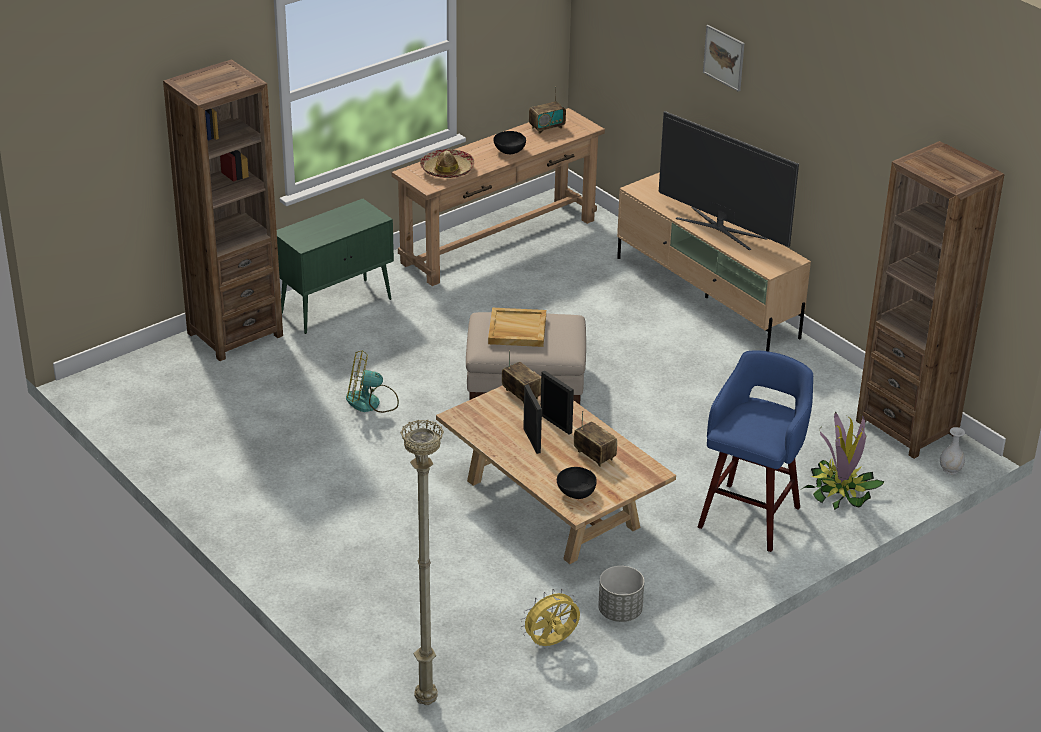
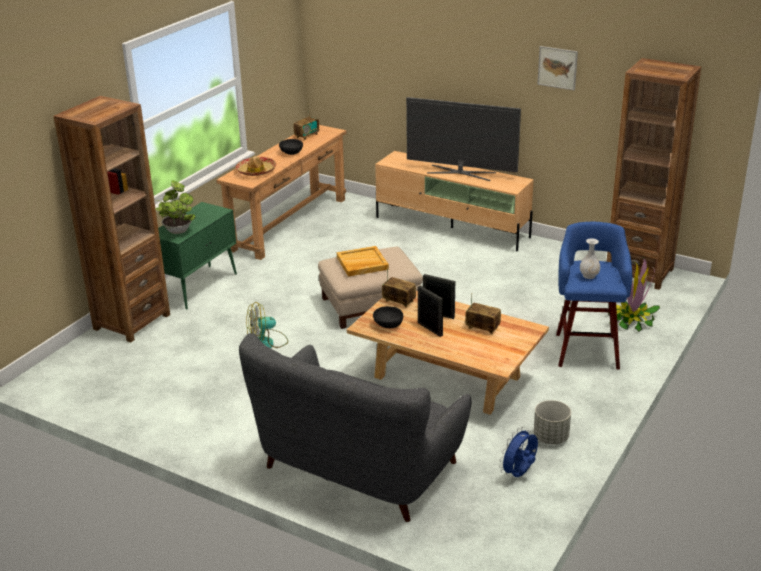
camera: 20 degrees left, 5 degrees down
beige floor lamp [400,419,444,705] -> none
yellow fan [520,589,580,646] -> blue fan [499,427,538,477]
black bowl [557,467,596,499] -> black bowl moved to [373,306,403,328]
picture [703,25,744,92] -> picture moved to [537,46,578,90]
white vase [940,427,965,475] -> white vase moved to [580,238,600,279]
none -> potted plant [155,180,195,234]
none -> grey sofa [239,333,471,522]

